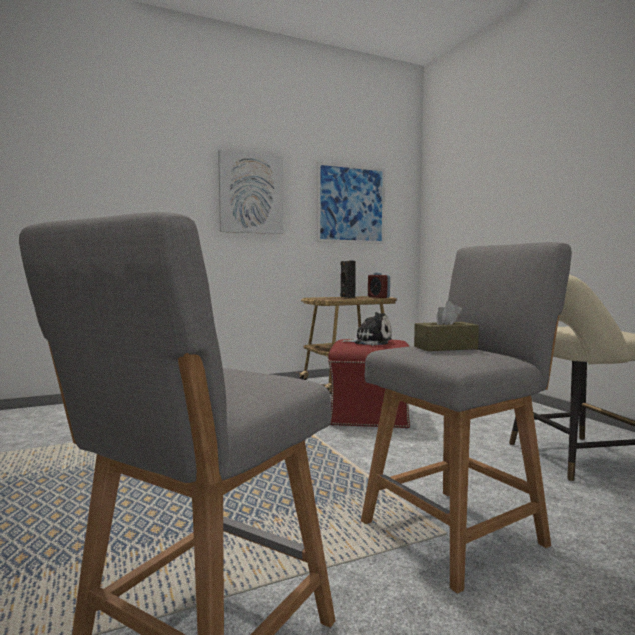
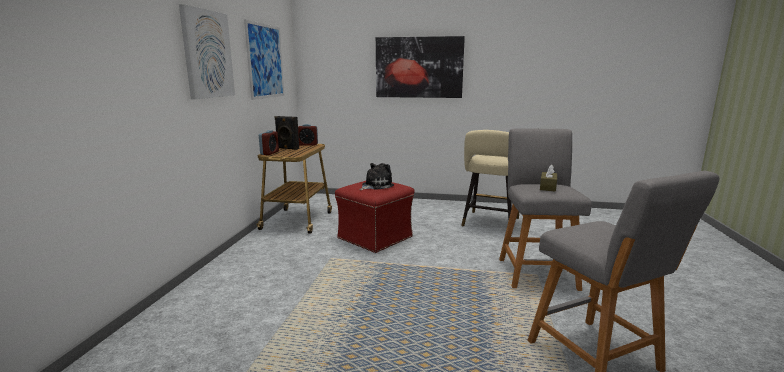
camera: 55 degrees left, 10 degrees up
none -> alarm clock [259,130,279,155]
none -> picture [376,36,465,98]

